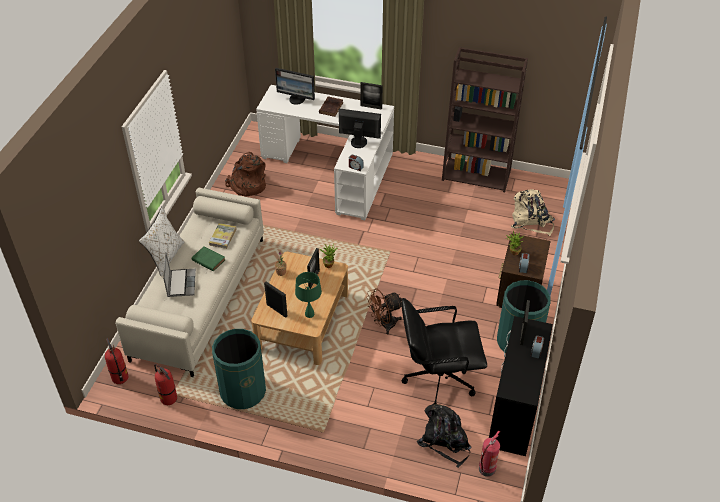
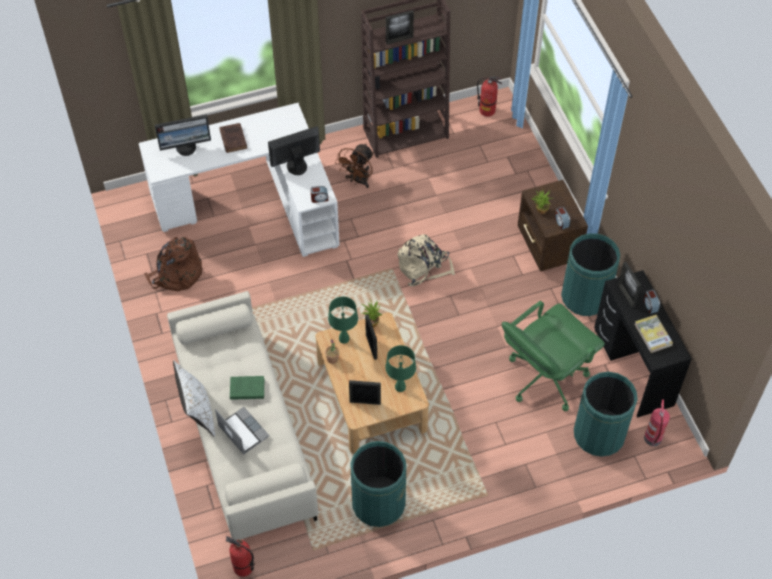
camera: 35 degrees left, 10 degrees up
fire extinguisher [154,364,177,405] -> fire extinguisher moved to [477,77,502,117]
book [209,223,237,249] -> book moved to [634,315,673,353]
picture frame [360,82,383,110] -> picture frame moved to [386,10,414,45]
brown fan [366,288,402,334] -> brown fan moved to [335,144,374,188]
black office chair [401,298,487,405] -> green office chair [502,301,605,411]
black backpack [417,404,472,468] -> green trash can [574,372,638,457]
beige backpack [511,189,555,236] -> beige backpack moved to [398,234,455,286]
none -> green table lamp [328,297,358,344]

